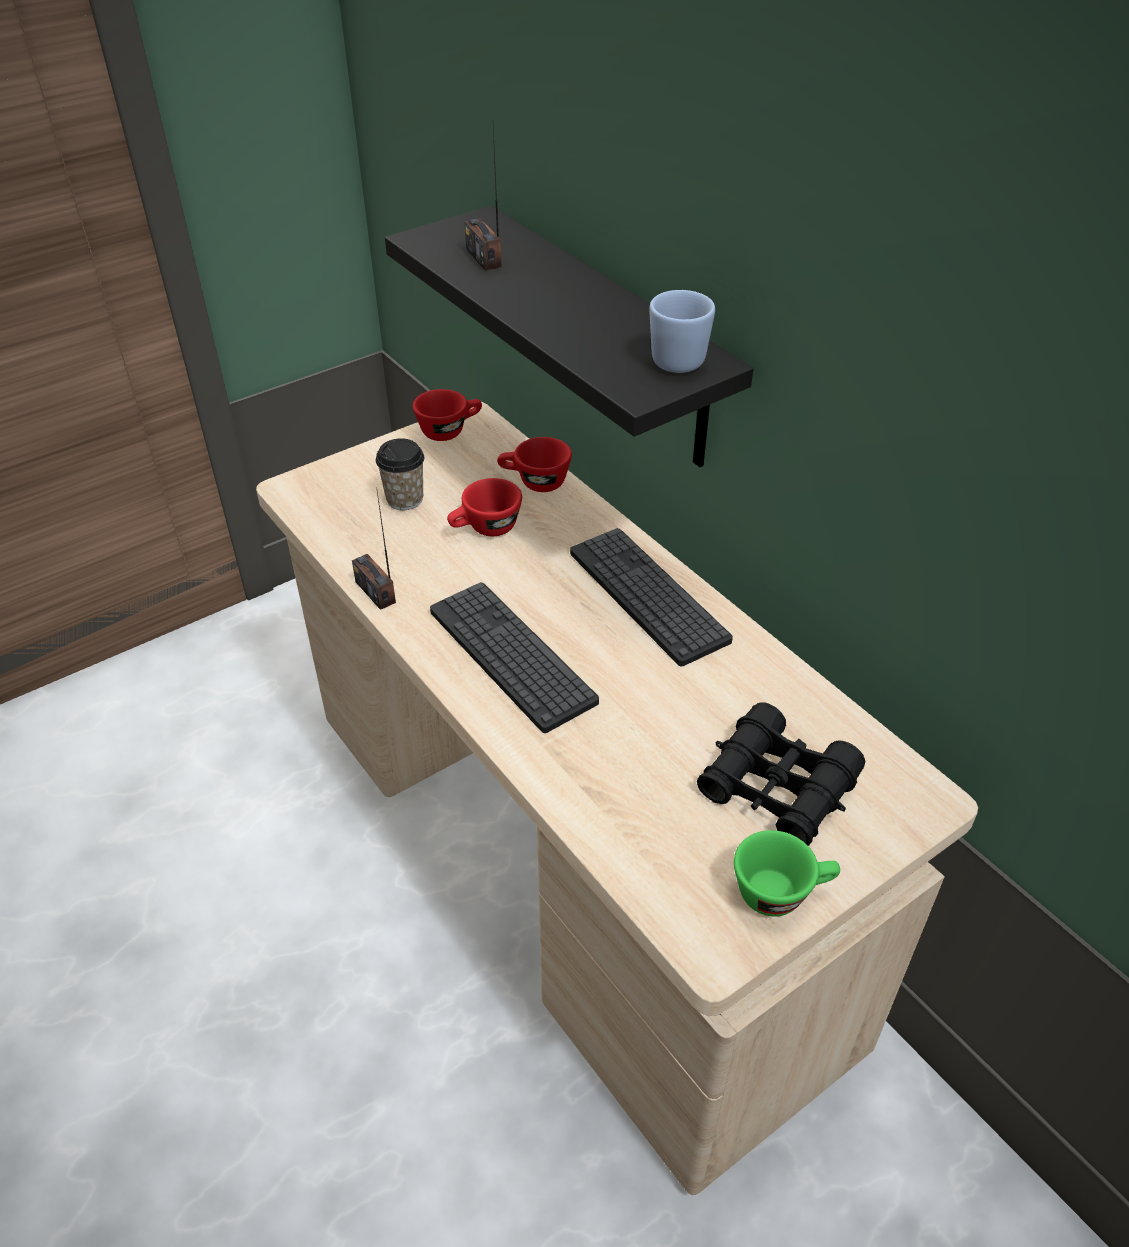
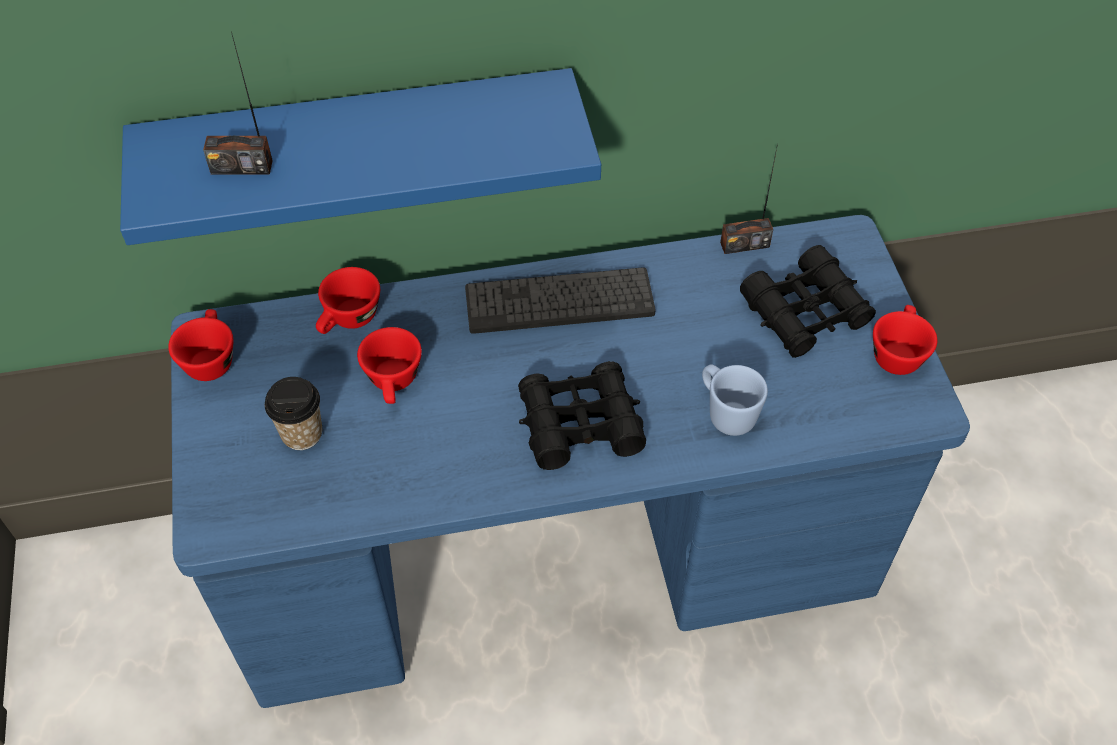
camera: 65 degrees left, 10 degrees up
beige desk [256,402,978,1195] -> blue desk [171,215,970,708]
radio [352,487,396,610] -> radio moved to [720,144,778,254]
black shelf [385,206,753,467] -> blue shelf [120,68,601,245]
keyboard [430,582,599,733] -> black binoculars [518,361,646,470]
blue mug [649,290,715,373] -> blue mug moved to [702,364,768,436]
green cup [734,830,840,917] -> red cup [873,305,937,375]

